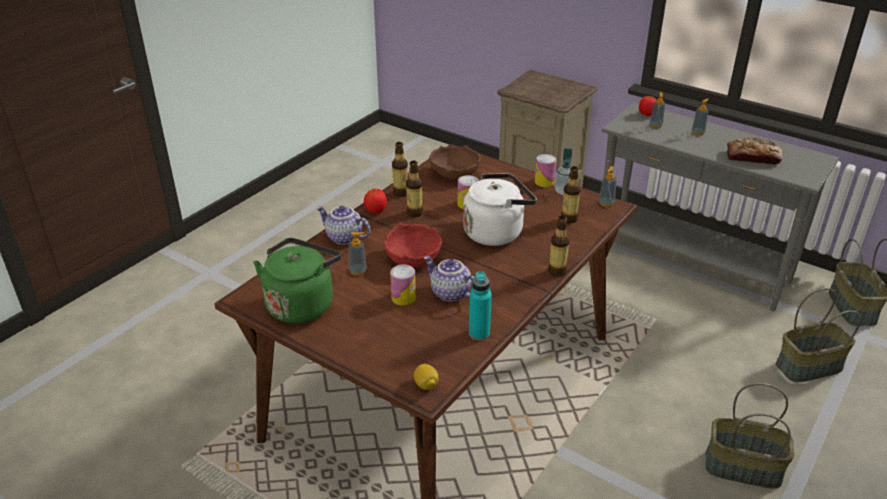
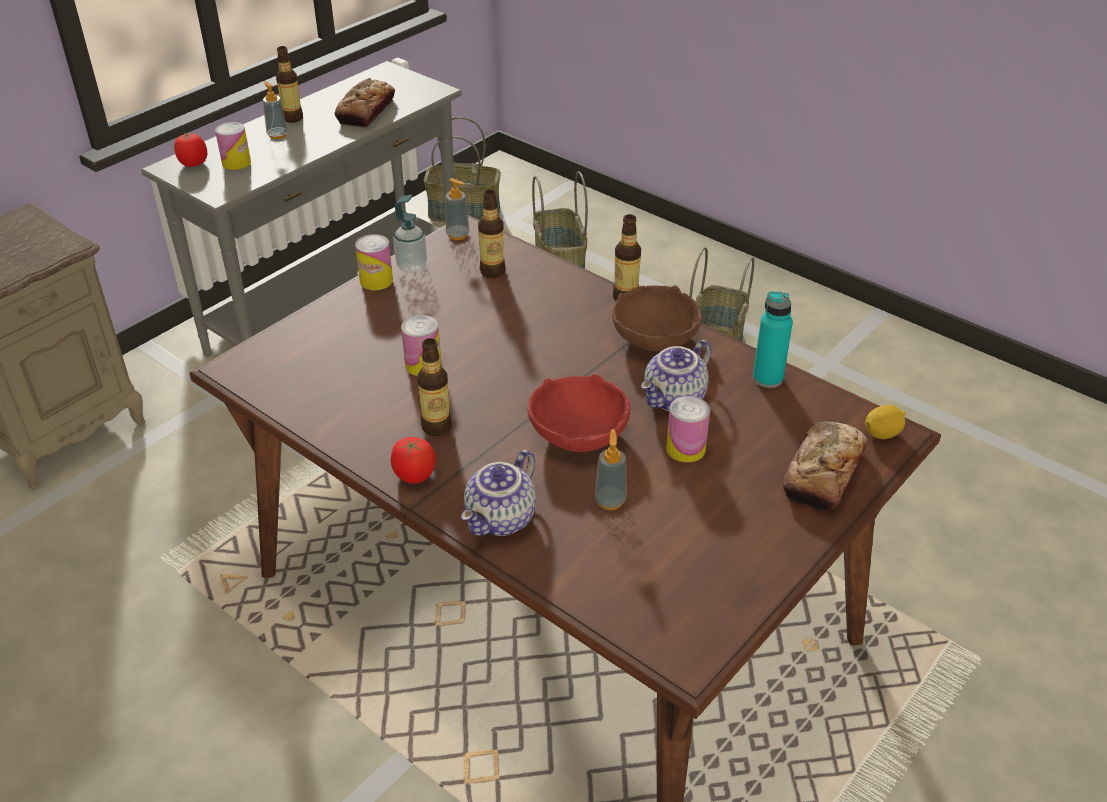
camera: 85 degrees left, 5 degrees up
green kettle [253,238,341,324] -> none
bottle [392,142,408,197] -> bottle moved to [276,46,303,123]
brown bowl [429,145,481,179] -> brown bowl moved to [612,285,703,351]
white kettle [463,173,537,246] -> none
soap dispenser [649,92,665,128] -> can [215,122,251,170]
none -> bread [783,421,868,514]

